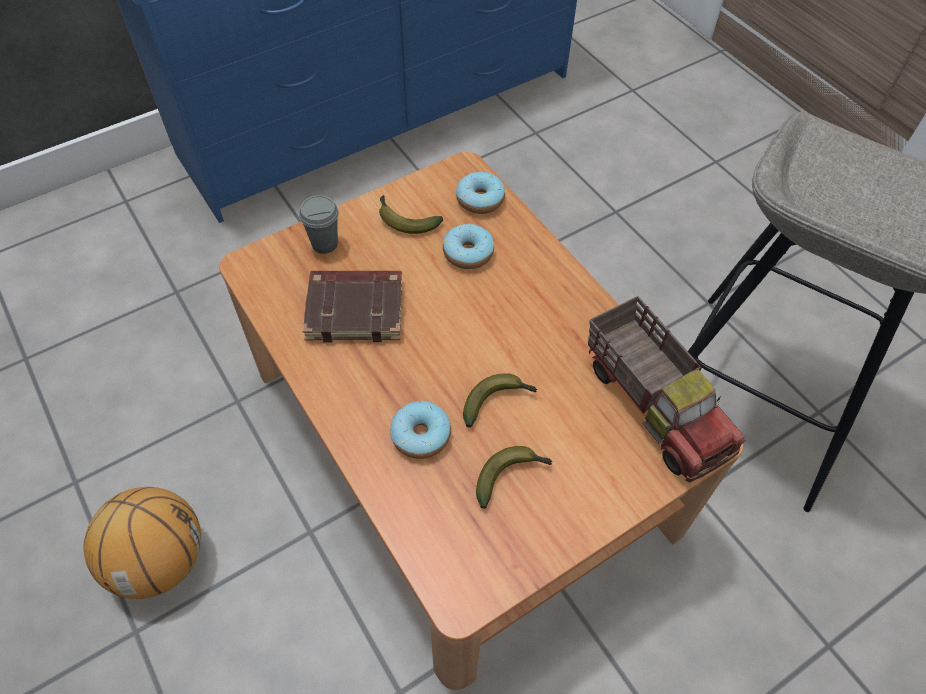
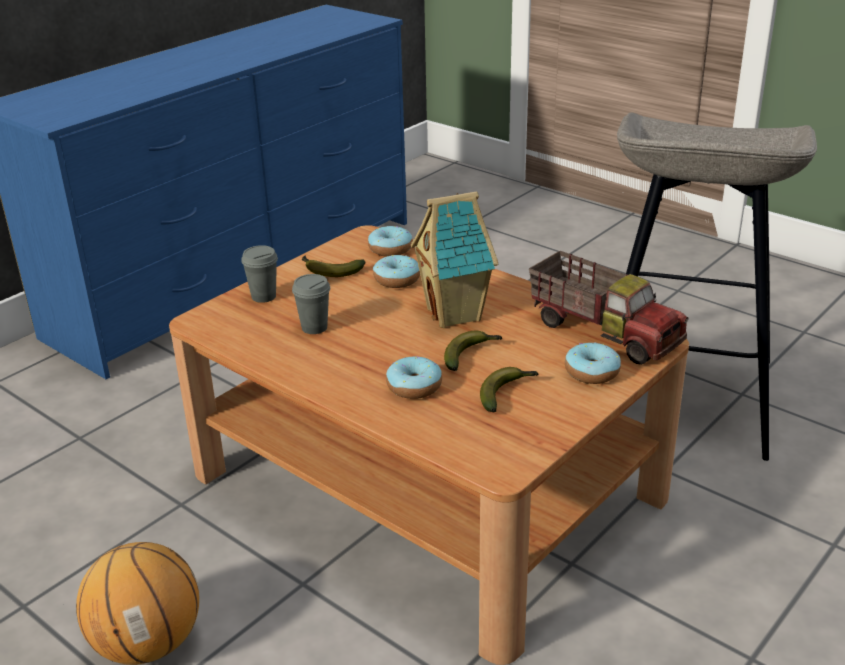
camera: 15 degrees left, 25 degrees down
brown book [302,271,402,342] -> grey cup [292,274,330,334]
none -> toy house [411,192,498,328]
none -> donut [565,342,621,384]

